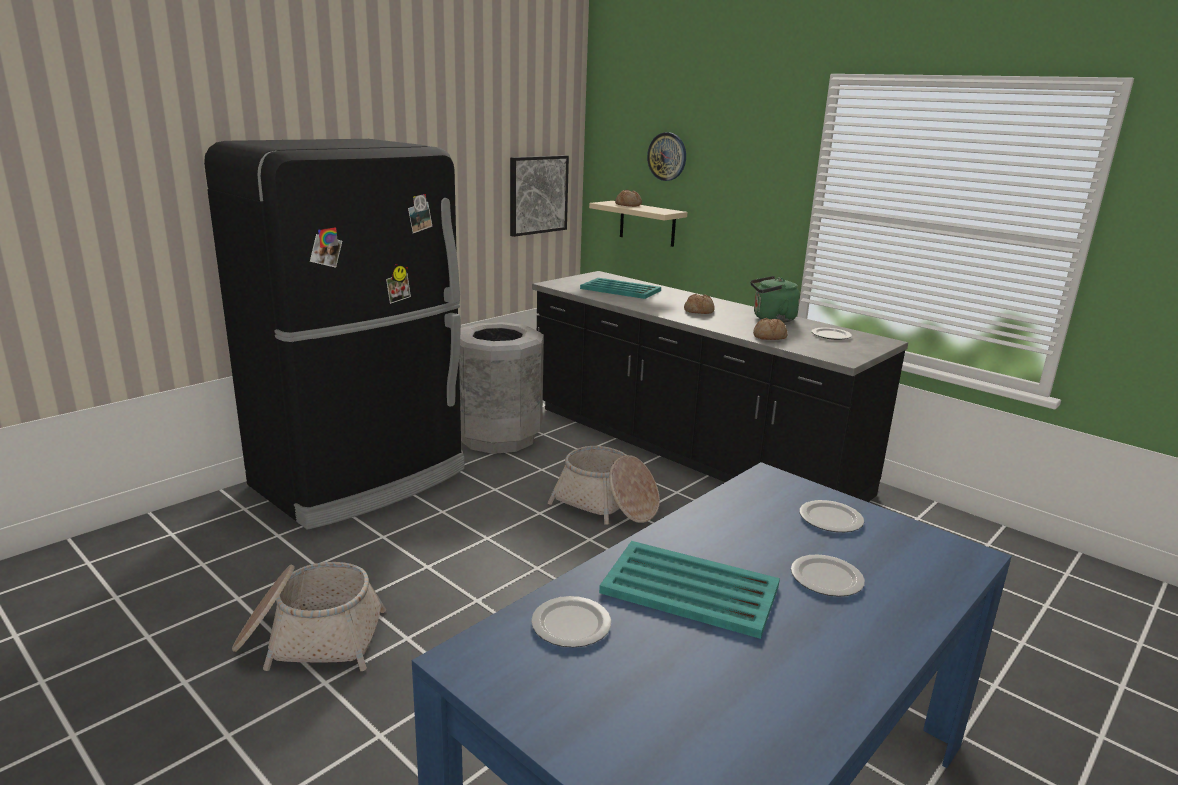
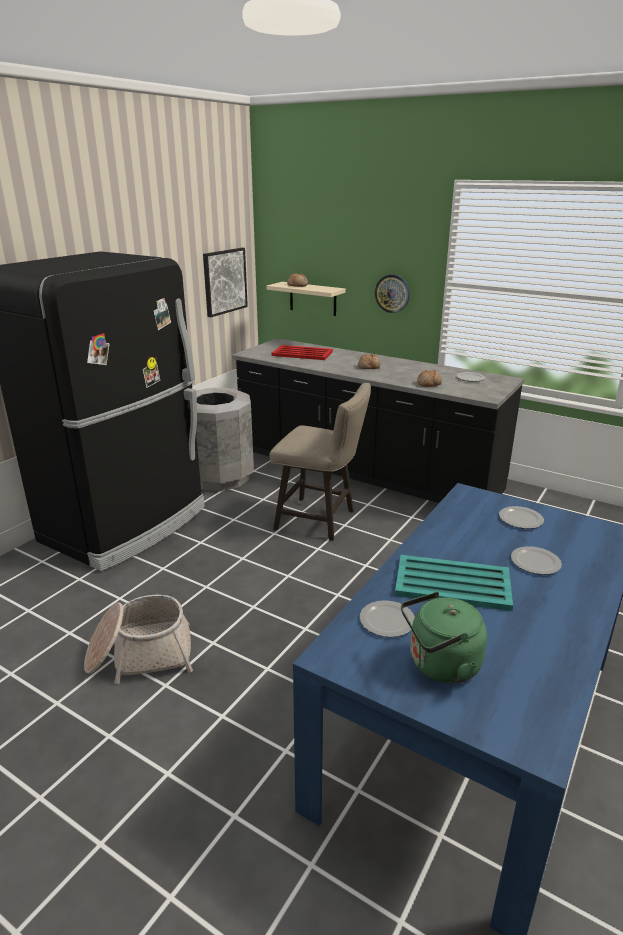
camera: 10 degrees left, 5 degrees up
basket [548,446,660,525] -> beige stool [269,383,371,541]
turquoise tray [580,278,661,299] -> red tray [271,345,333,360]
wall clock [647,132,686,181] -> wall clock moved to [375,274,410,313]
green kettle [750,276,800,323] -> green kettle moved to [401,592,487,684]

